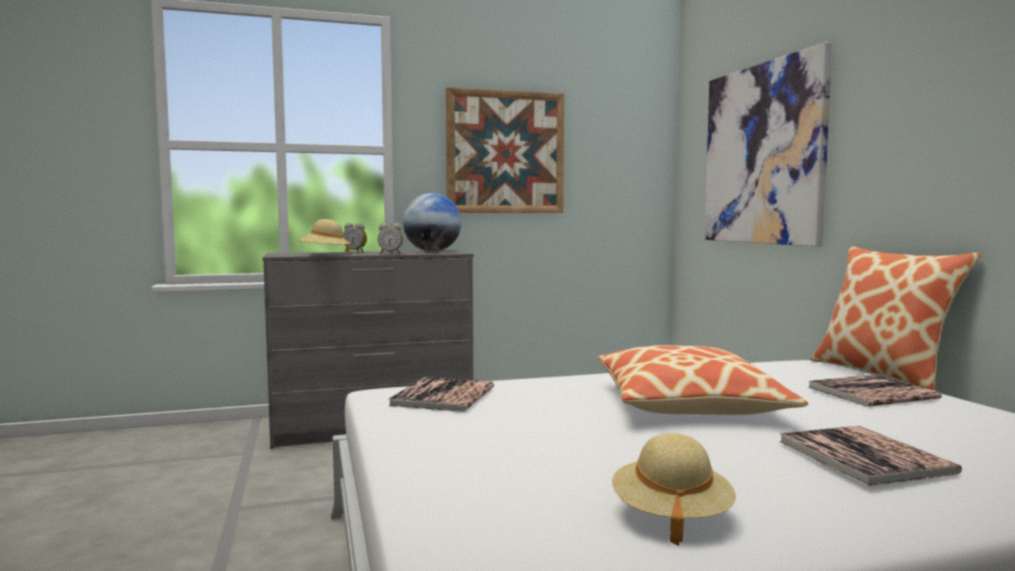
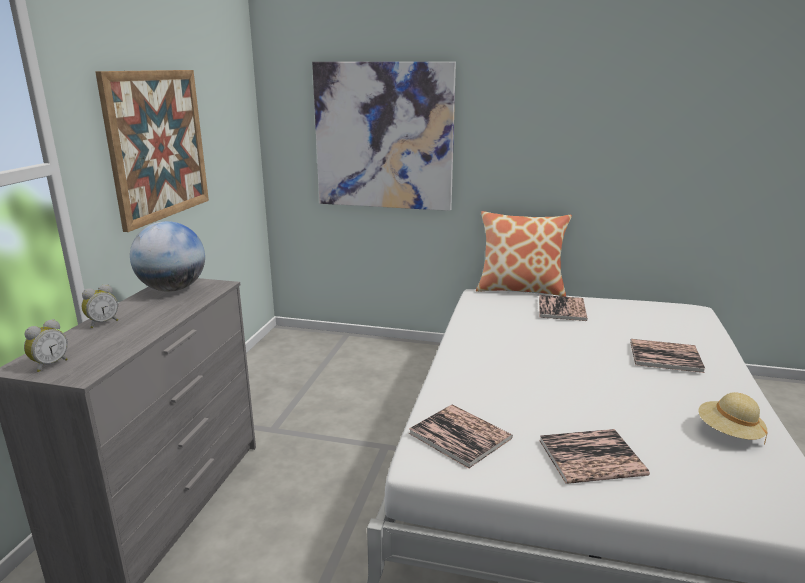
camera: 60 degrees left, 15 degrees up
beige hat [299,219,351,255] -> none
alarm clock [378,223,403,254] -> alarm clock moved to [24,319,68,372]
pillow [597,345,808,415] -> none
none -> book [539,429,650,484]

